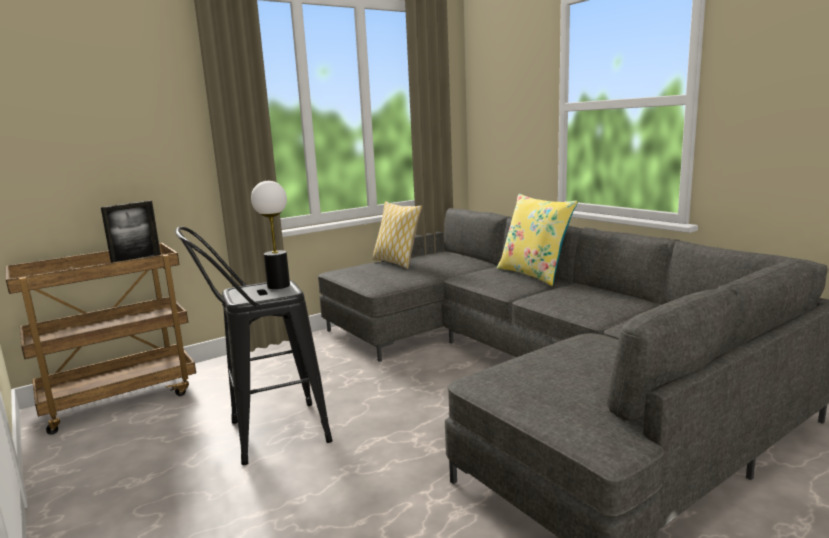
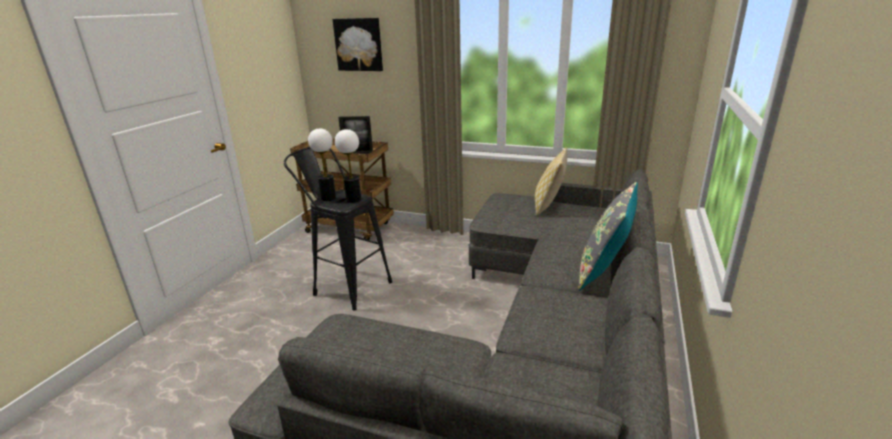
camera: 55 degrees right, 10 degrees up
yellow pillow [497,194,578,286] -> grey pillow [578,182,638,290]
none -> table lamp [308,128,336,201]
none -> picture [333,18,383,71]

